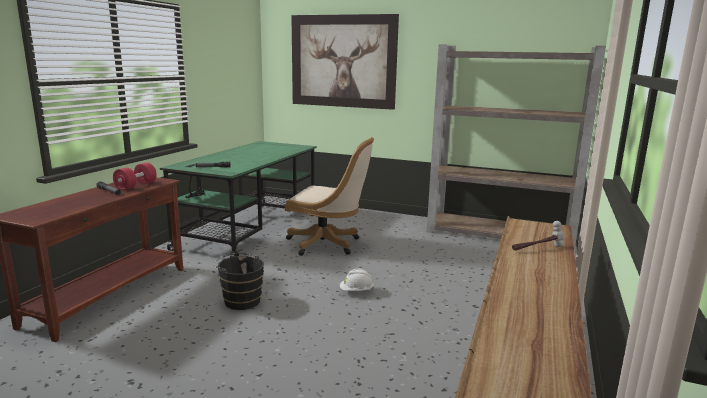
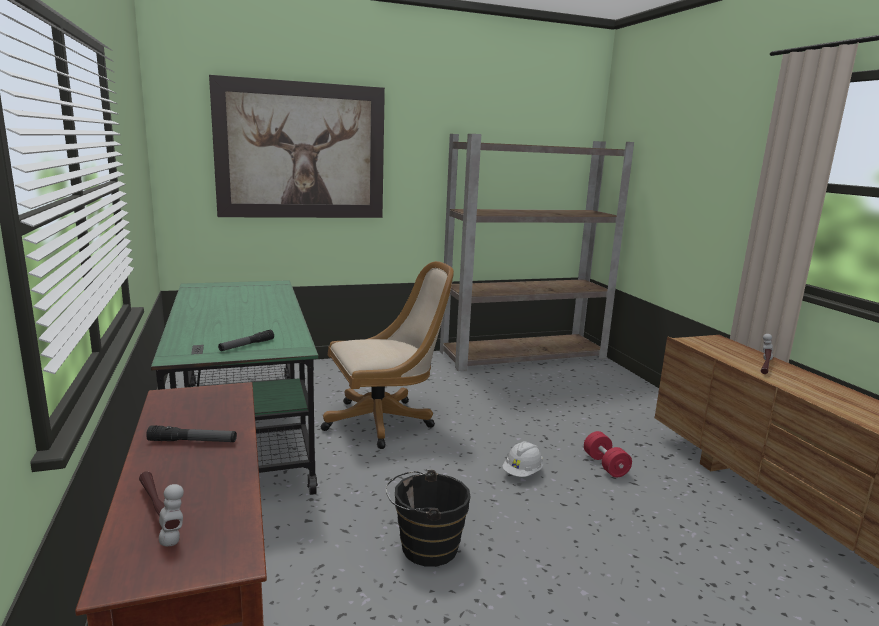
camera: 40 degrees left, 0 degrees up
red dumbbell [113,163,157,190] -> red dumbbell moved to [584,431,632,477]
none -> hammer [139,471,184,547]

